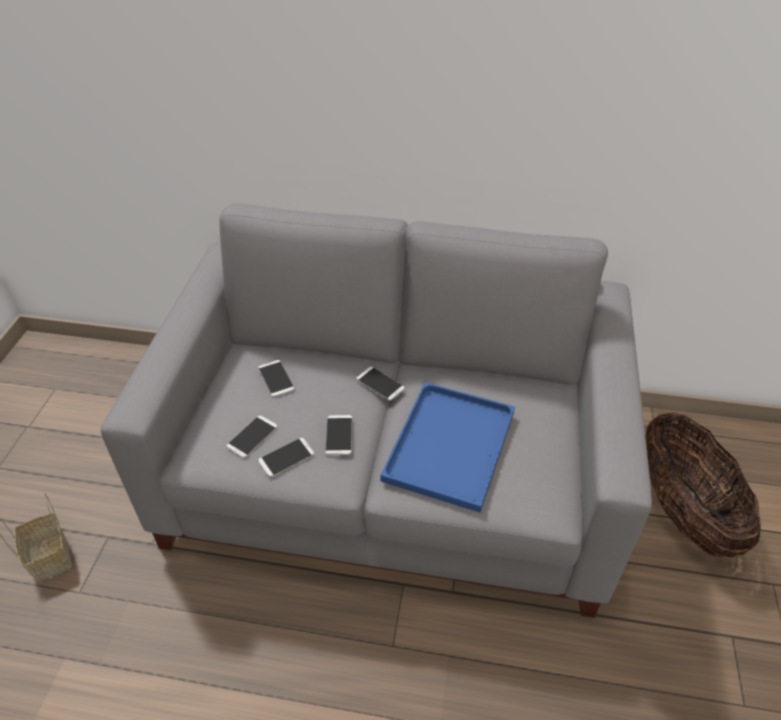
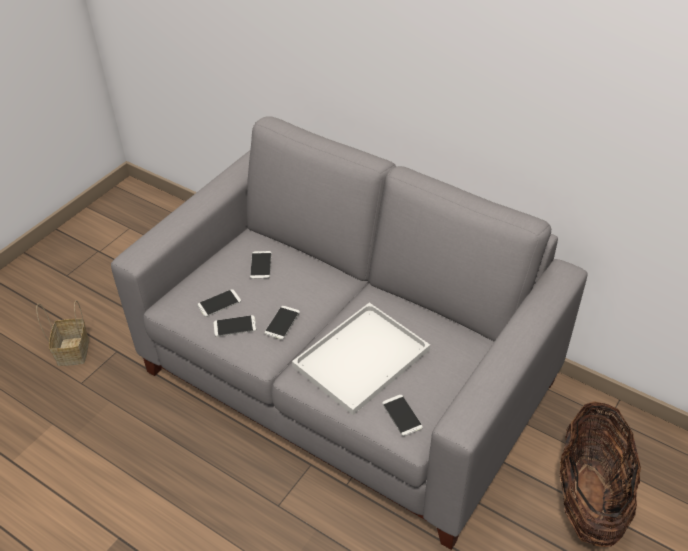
camera: 25 degrees right, 0 degrees up
phone [357,367,405,401] -> phone moved to [382,395,423,436]
blue tray [380,382,515,513] -> white tray [292,302,430,415]

